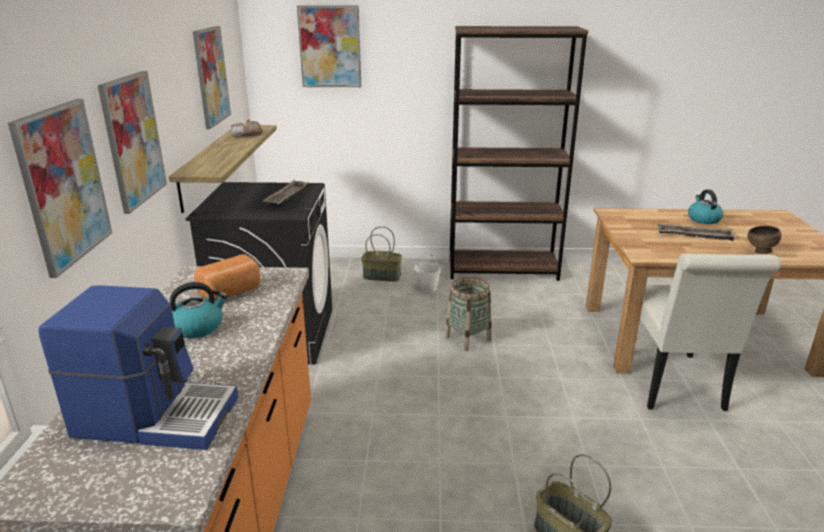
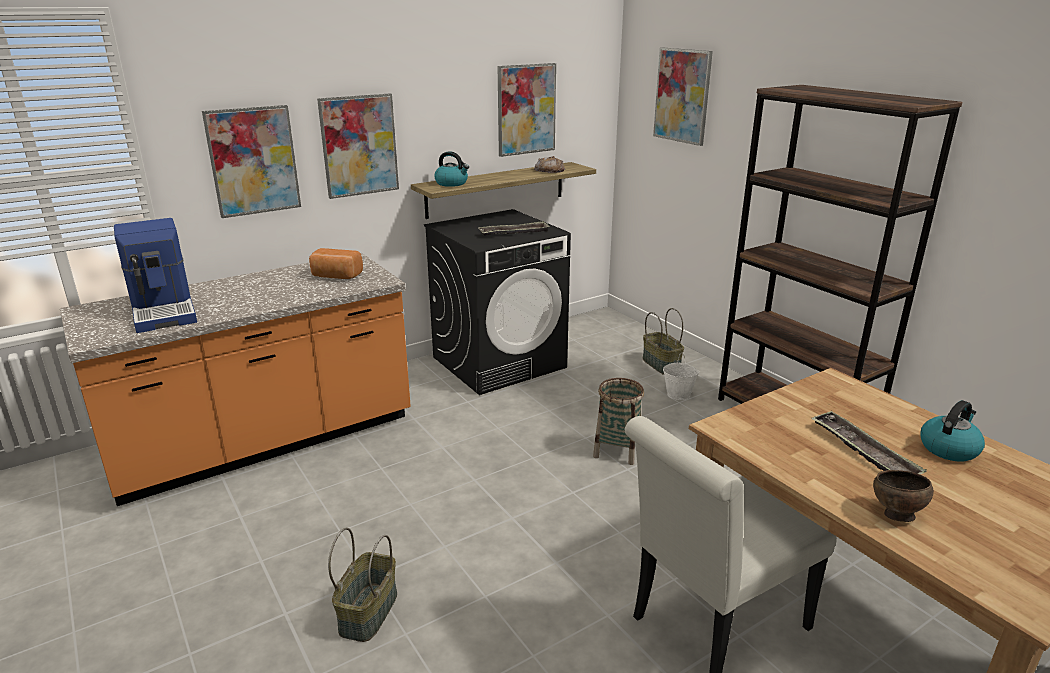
camera: 55 degrees right, 0 degrees up
kettle [170,282,228,338] -> kettle moved to [434,151,469,187]

